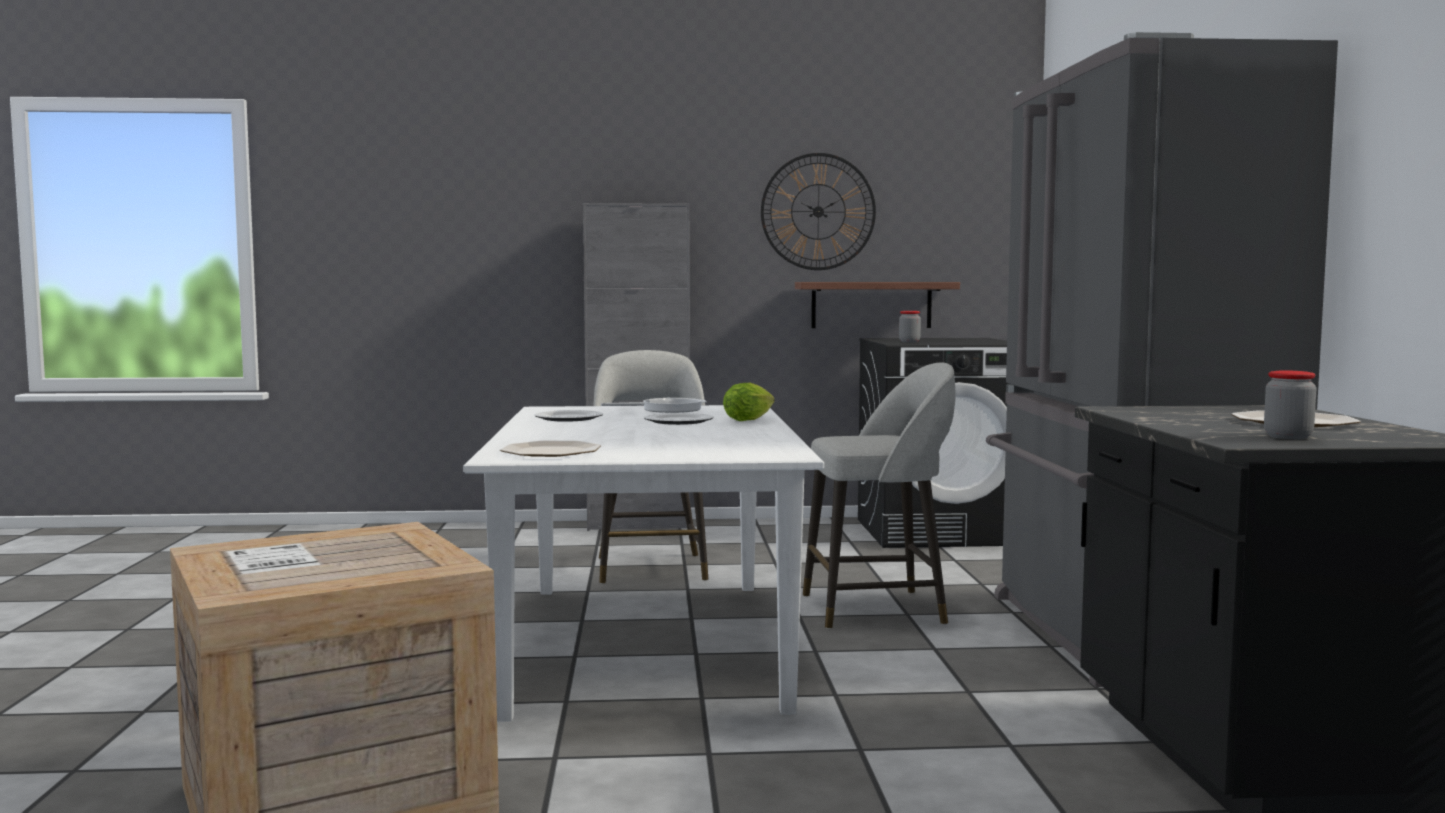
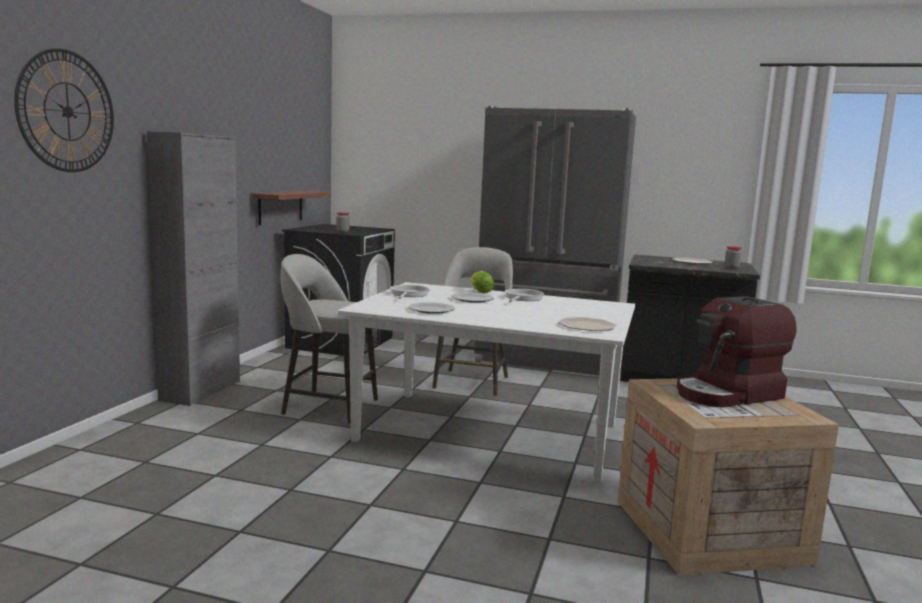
camera: 70 degrees left, 5 degrees up
wall clock [761,153,876,270] -> wall clock moved to [14,48,114,172]
none -> frying pan [505,289,544,302]
none -> coffee machine [677,296,797,407]

